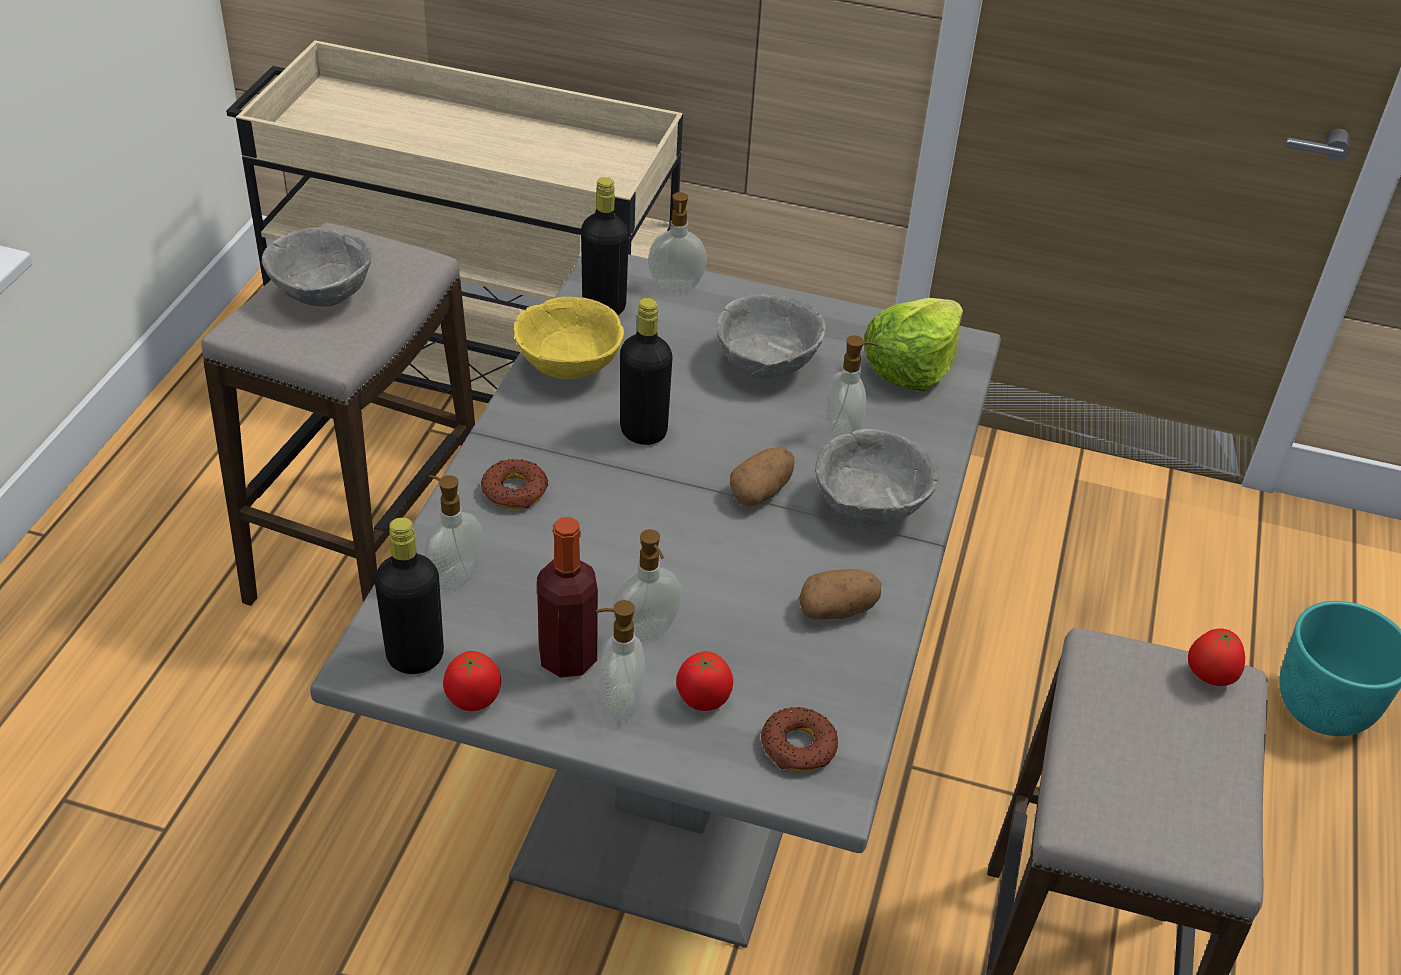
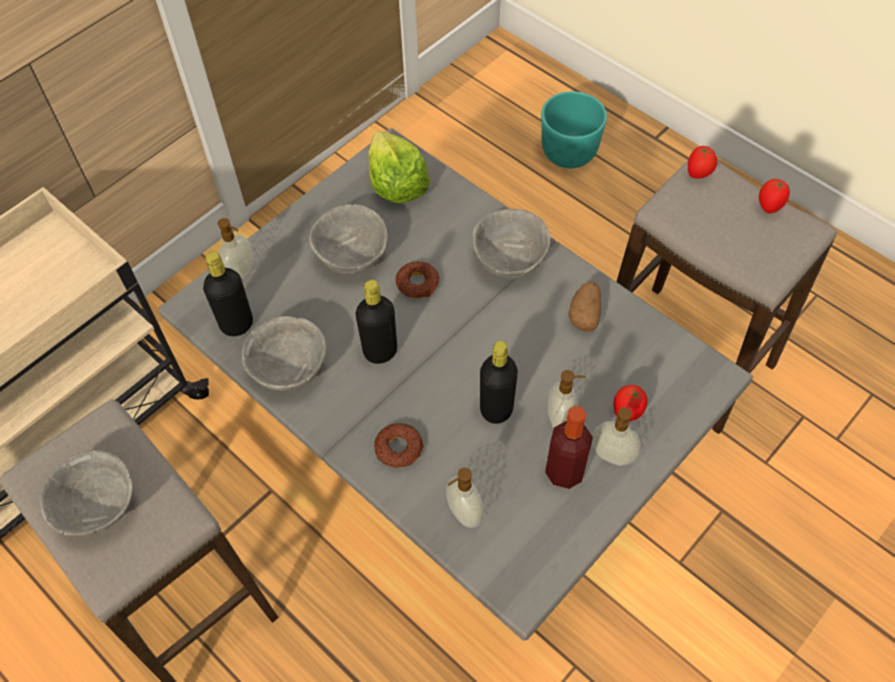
camera: 60 degrees left, 15 degrees up
black bottle [375,517,444,674] -> black bottle moved to [480,341,518,424]
tomato [443,651,501,711] -> tomato moved to [759,179,790,214]
yellow bowl [513,297,624,379] -> grey bowl [242,316,327,391]
potato [730,447,794,506] -> none
donut [761,707,838,772] -> donut moved to [396,261,439,298]
soap dispenser [826,335,877,439] -> none

